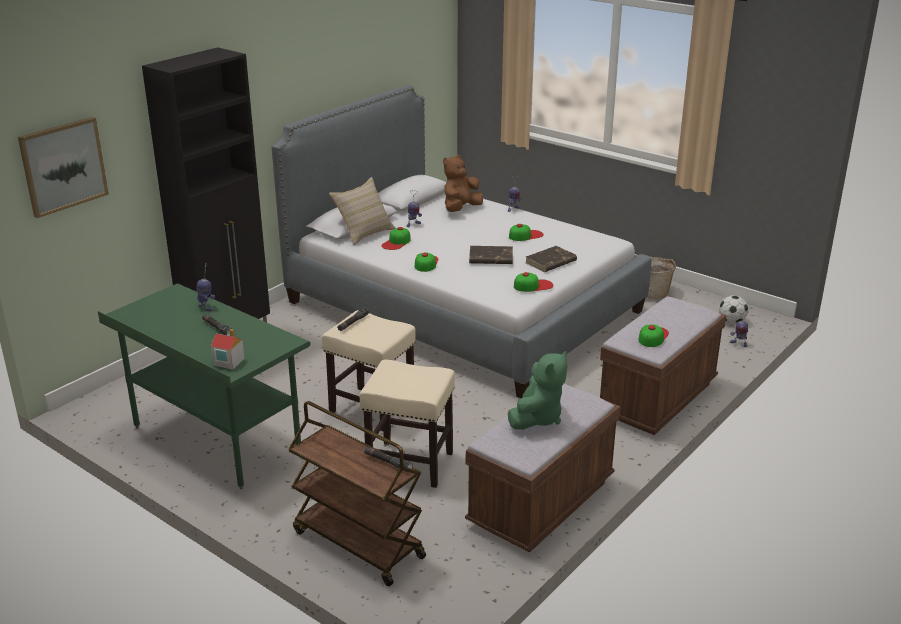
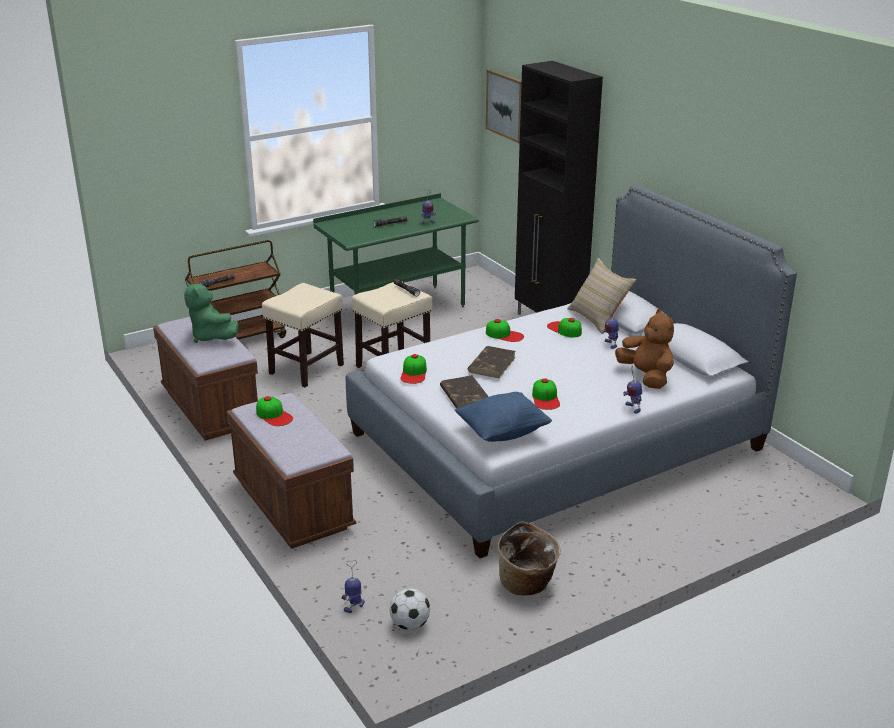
camera: 110 degrees right, 0 degrees up
toy house [211,329,244,370] -> none
none -> blue pillow [455,392,552,442]

